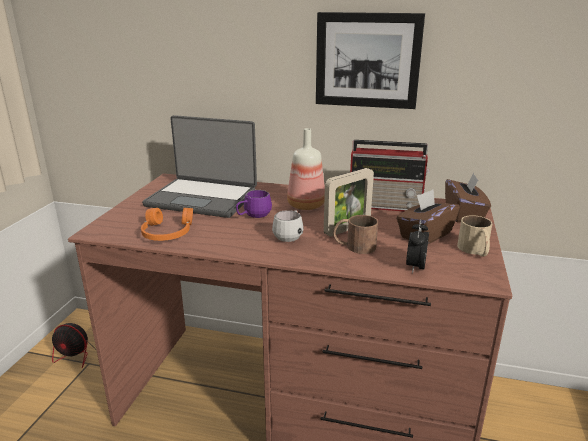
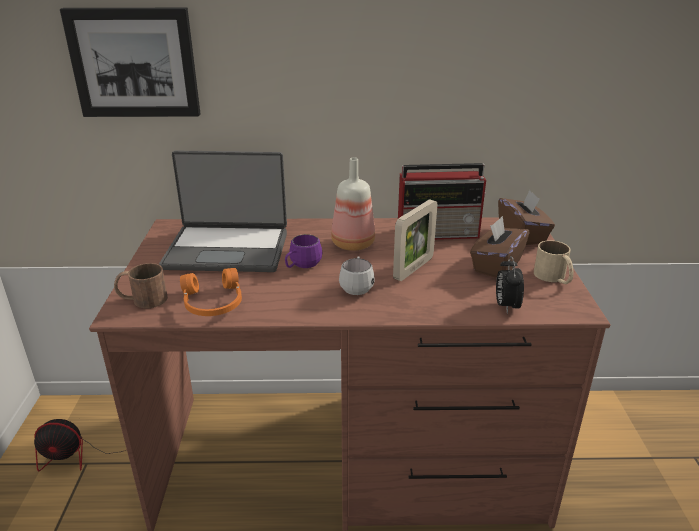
camera: 15 degrees left, 5 degrees up
picture [316,12,425,109] -> picture moved to [60,8,200,117]
brown mug [333,215,378,254] -> brown mug moved to [114,263,168,308]

